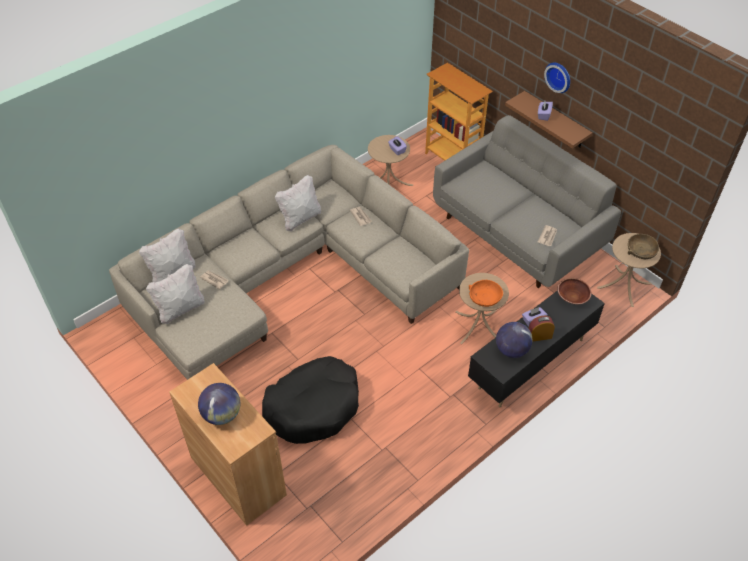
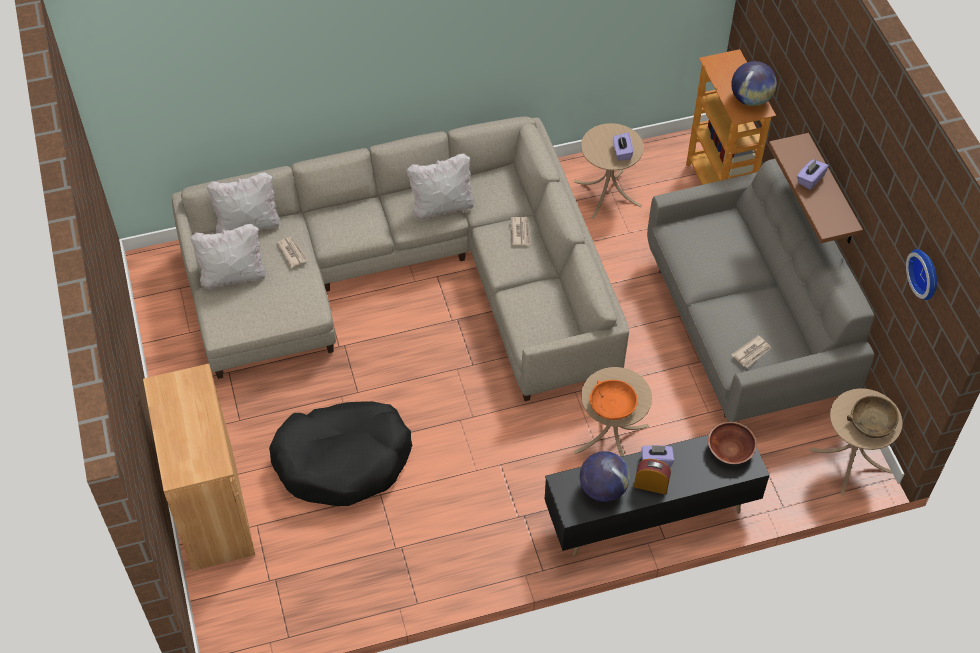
camera: 25 degrees right, 5 degrees up
globe [198,383,240,425] -> globe moved to [731,61,777,106]
wall clock [544,63,570,93] -> wall clock moved to [906,249,937,300]

